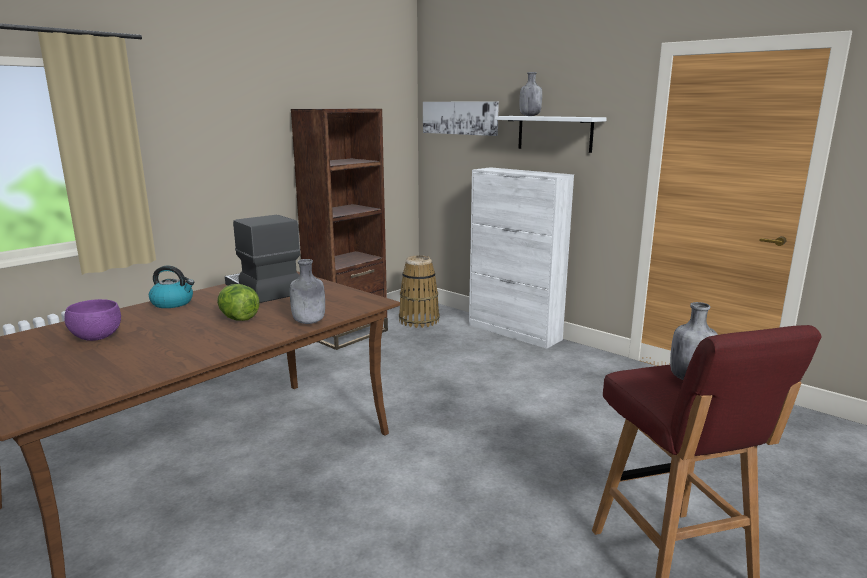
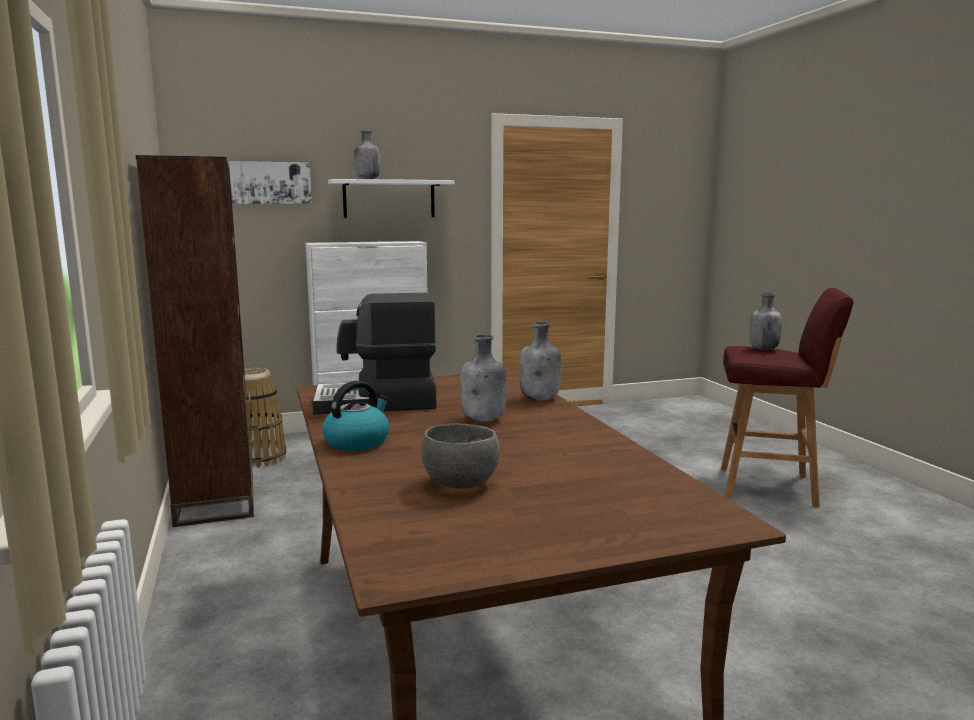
camera: 60 degrees left, 5 degrees down
purple bowl [64,299,121,341] -> grey bowl [421,424,500,489]
lettuce [217,284,260,321] -> grey bottle [460,334,506,422]

